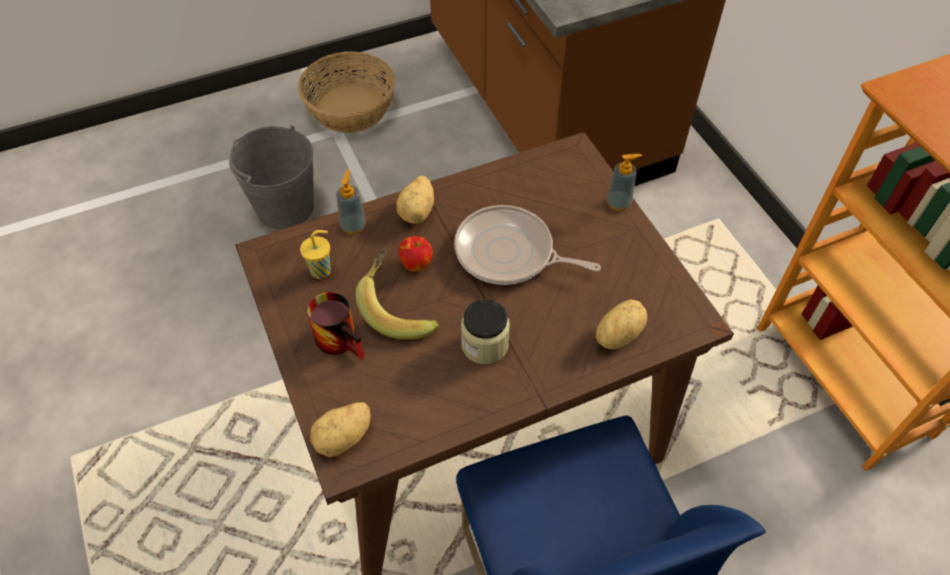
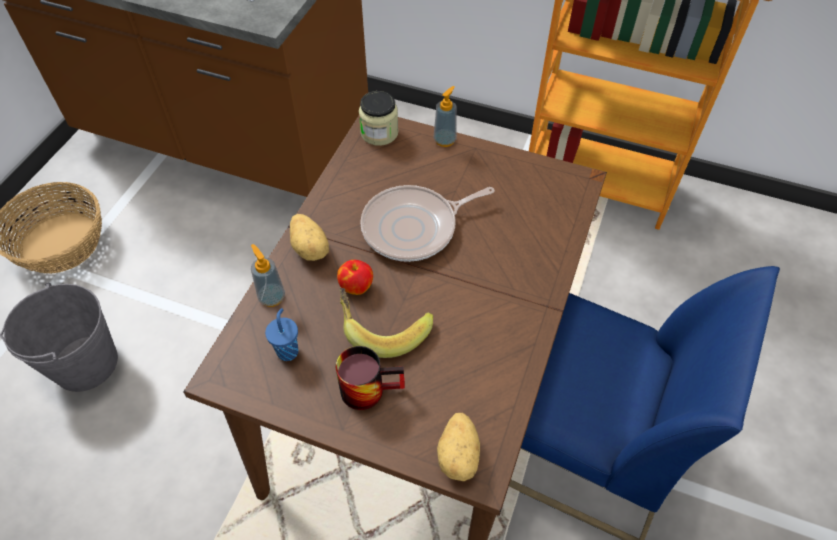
camera: 45 degrees left, 0 degrees up
yellow cup [300,230,331,279] -> blue cup [265,308,298,361]
jar [461,299,510,364] -> jar moved to [359,91,398,146]
potato [596,299,648,349] -> none

